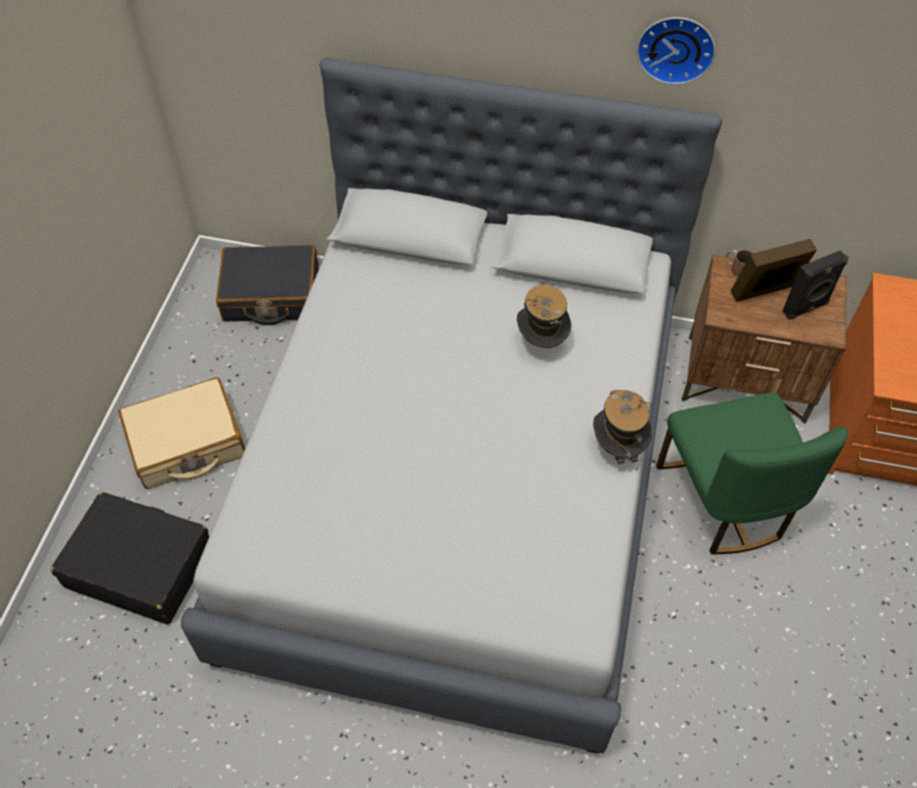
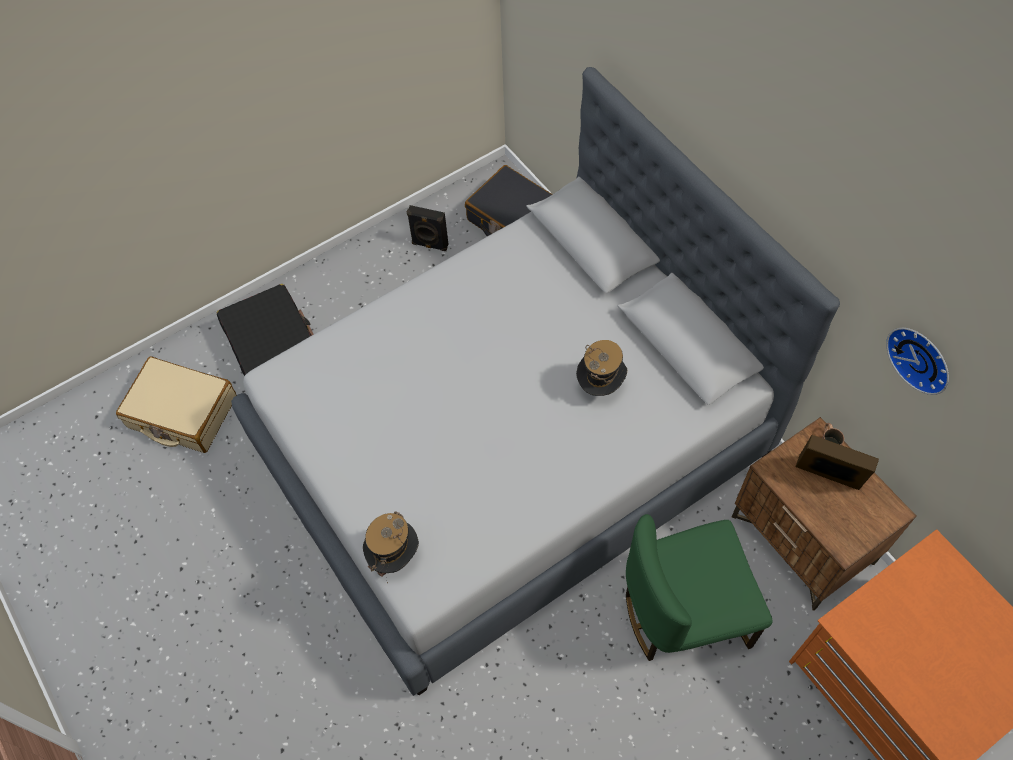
camera: 45 degrees right, 5 degrees up
beige suitcase [118,377,245,489] -> beige suitcase moved to [116,356,236,453]
hat [593,390,652,471] -> hat moved to [363,511,419,583]
wall clock [637,17,716,85] -> wall clock moved to [886,328,949,395]
green chair [656,393,848,554] -> green chair turned 45 degrees clockwise [626,514,773,661]
black speaker [783,250,849,320] -> black speaker moved to [407,205,448,251]

